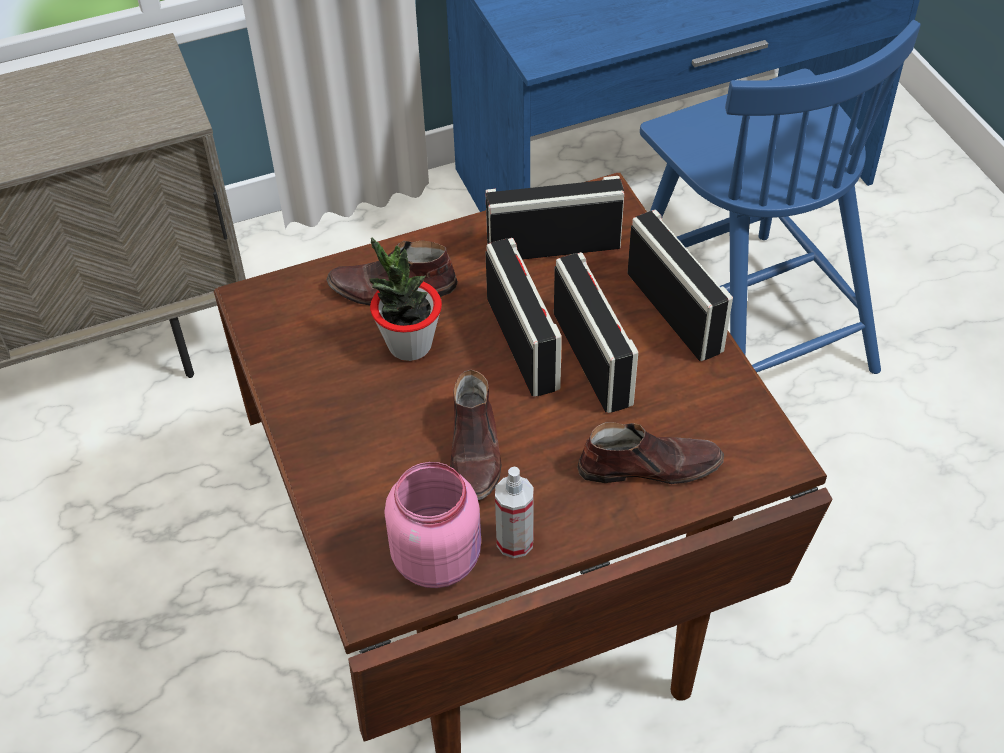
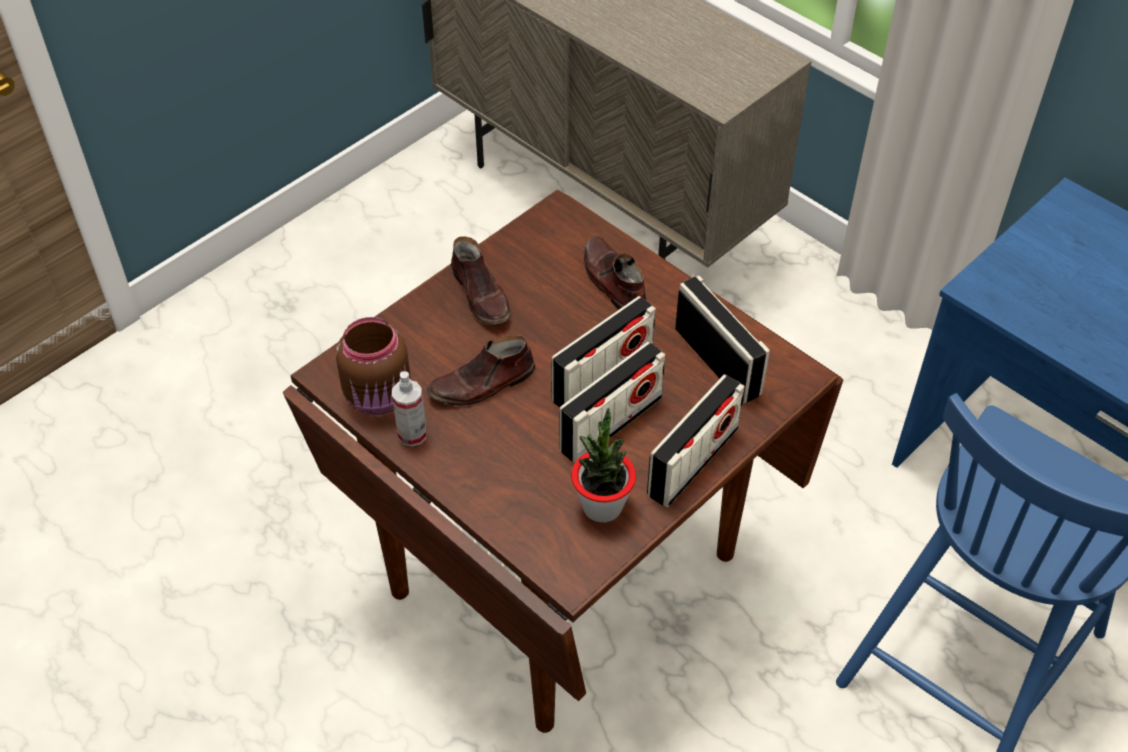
camera: 65 degrees right, 0 degrees up
potted plant [369,238,442,361] -> potted plant moved to [571,408,636,523]
pink jar [384,462,481,588] -> brown jar [336,317,411,415]
brown shoe [577,422,724,484] -> brown shoe moved to [451,236,510,324]

